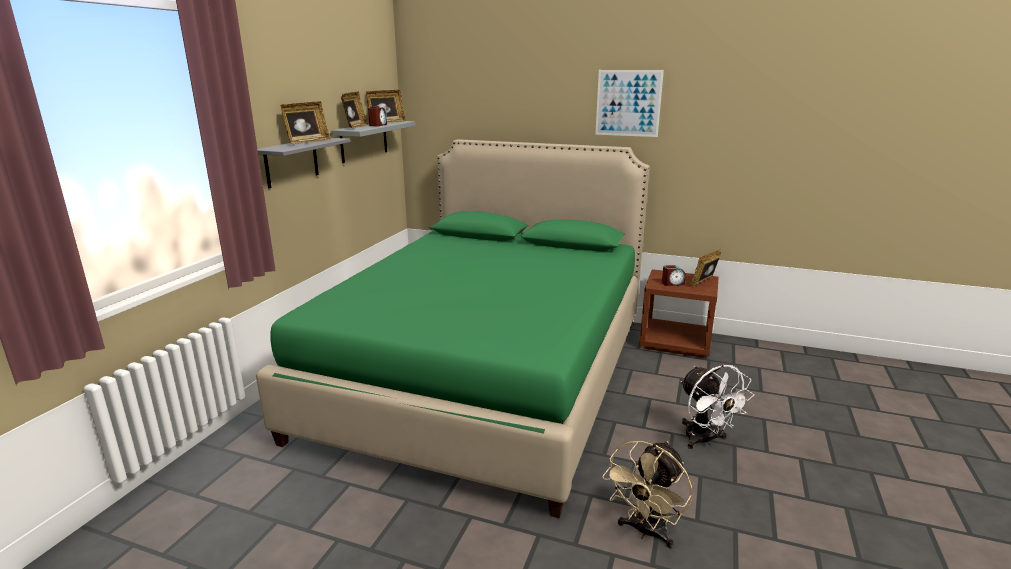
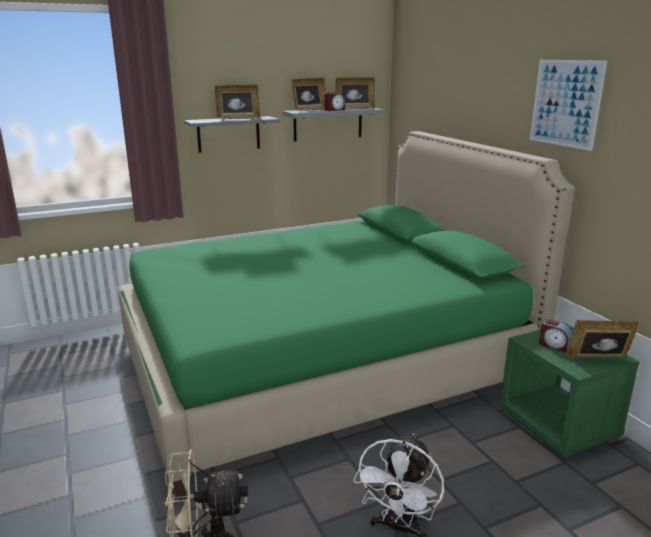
camera: 45 degrees right, 0 degrees up
brown nightstand [639,269,718,358] -> green nightstand [500,323,640,457]

